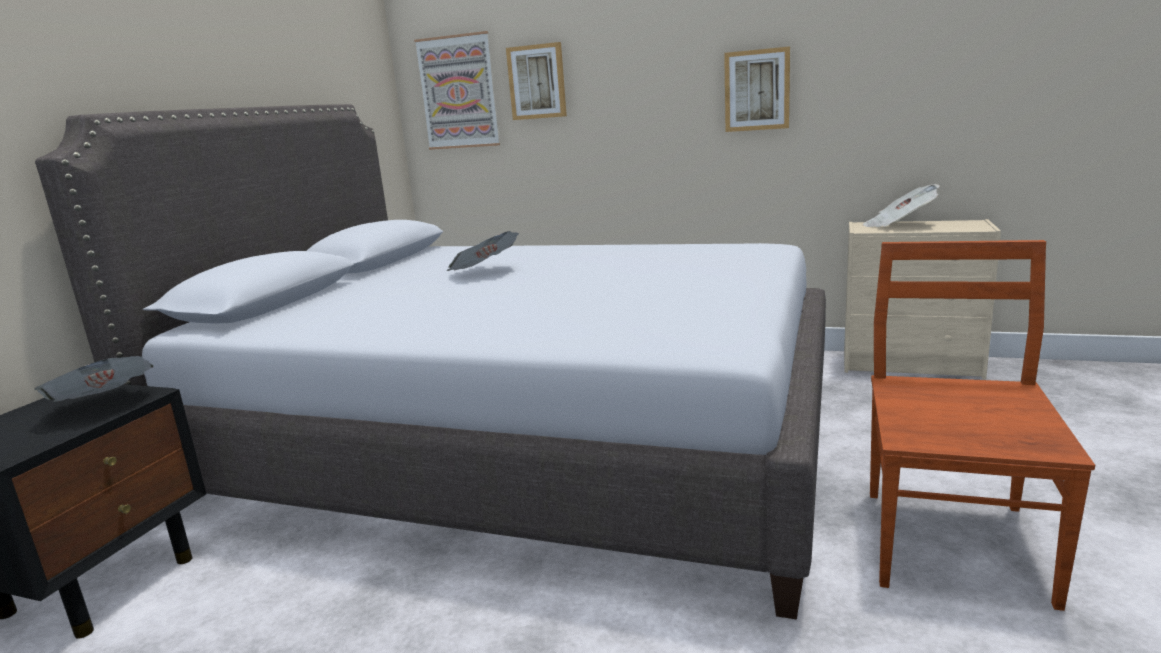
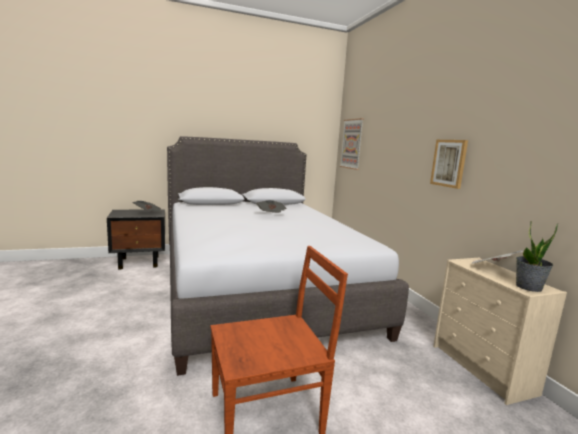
camera: 50 degrees right, 5 degrees down
picture [506,42,567,120] -> none
none -> potted plant [516,221,558,292]

